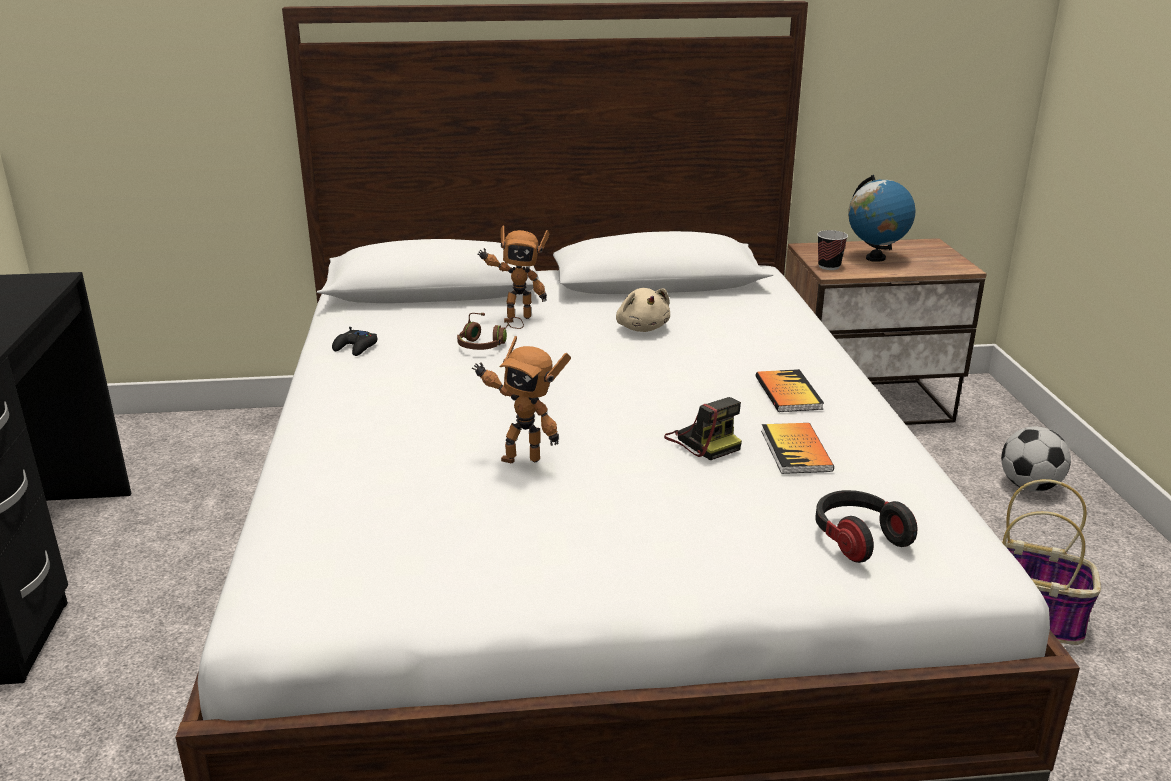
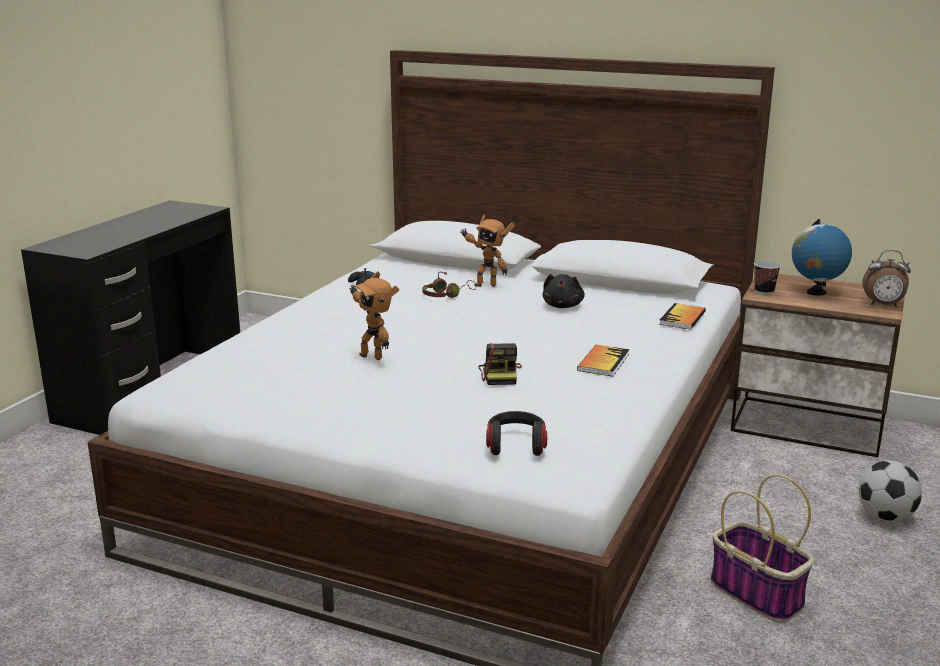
camera: 30 degrees right, 5 degrees down
beige plush toy [616,288,670,332] -> black plush toy [542,274,585,308]
book [761,423,834,474] -> book moved to [659,303,706,330]
none -> alarm clock [863,250,911,307]

